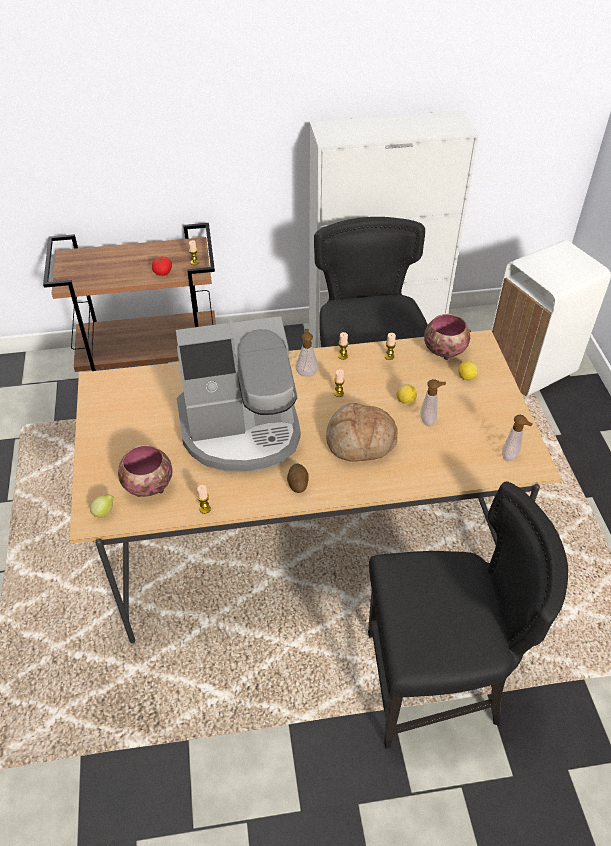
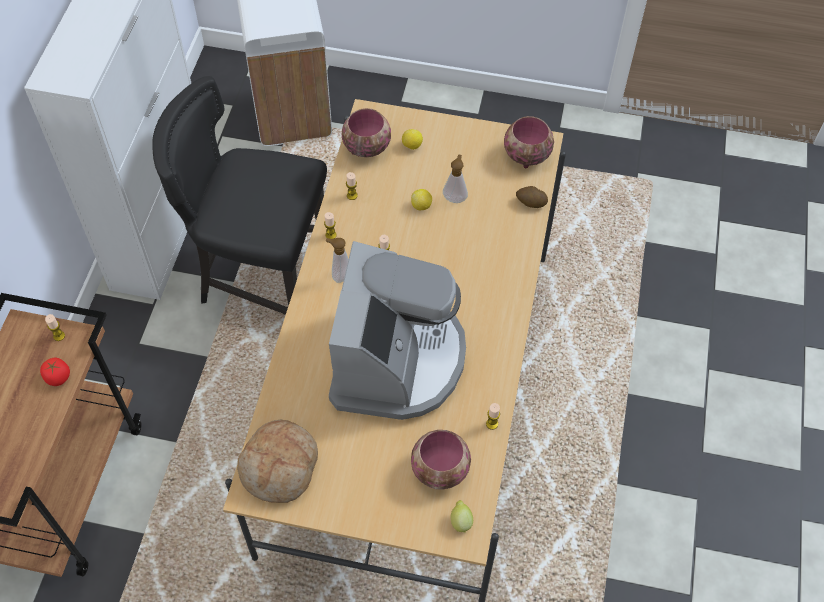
camera: 70 degrees left, 10 degrees up
potato [287,464,309,493] -> potato moved to [516,186,548,208]
bread [326,403,398,462] -> bread moved to [237,420,318,503]
black chair [368,481,568,749] -> none
soap dispenser [502,415,533,461] -> bowl [504,116,554,168]

